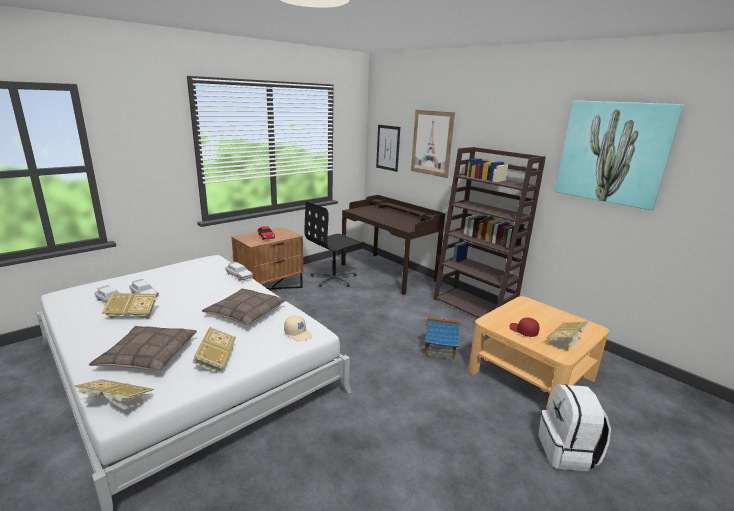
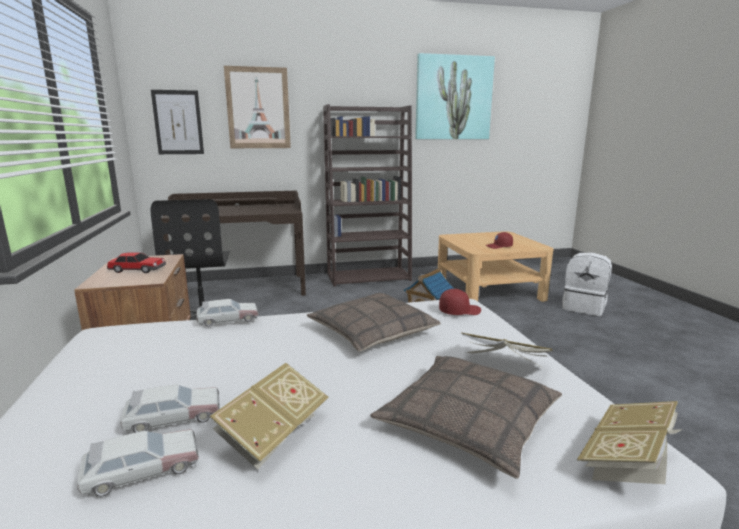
camera: 60 degrees left, 5 degrees down
beige cap [284,315,312,342] -> red cap [439,289,481,315]
book [546,321,588,346] -> none

